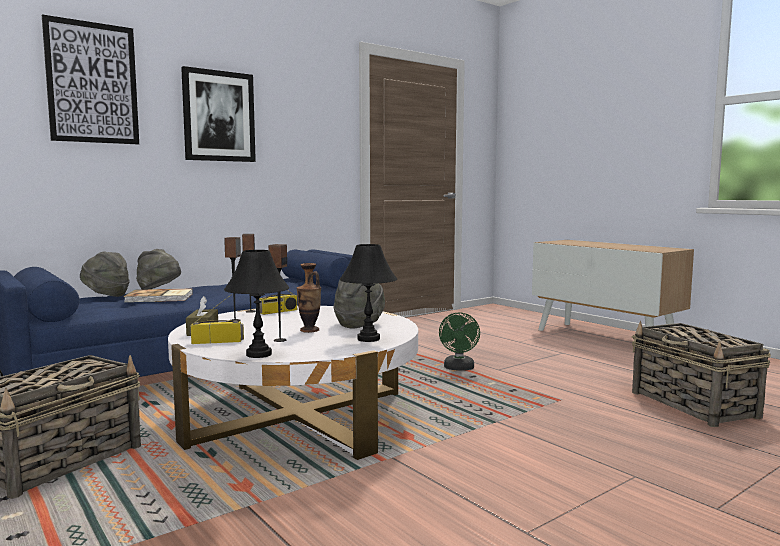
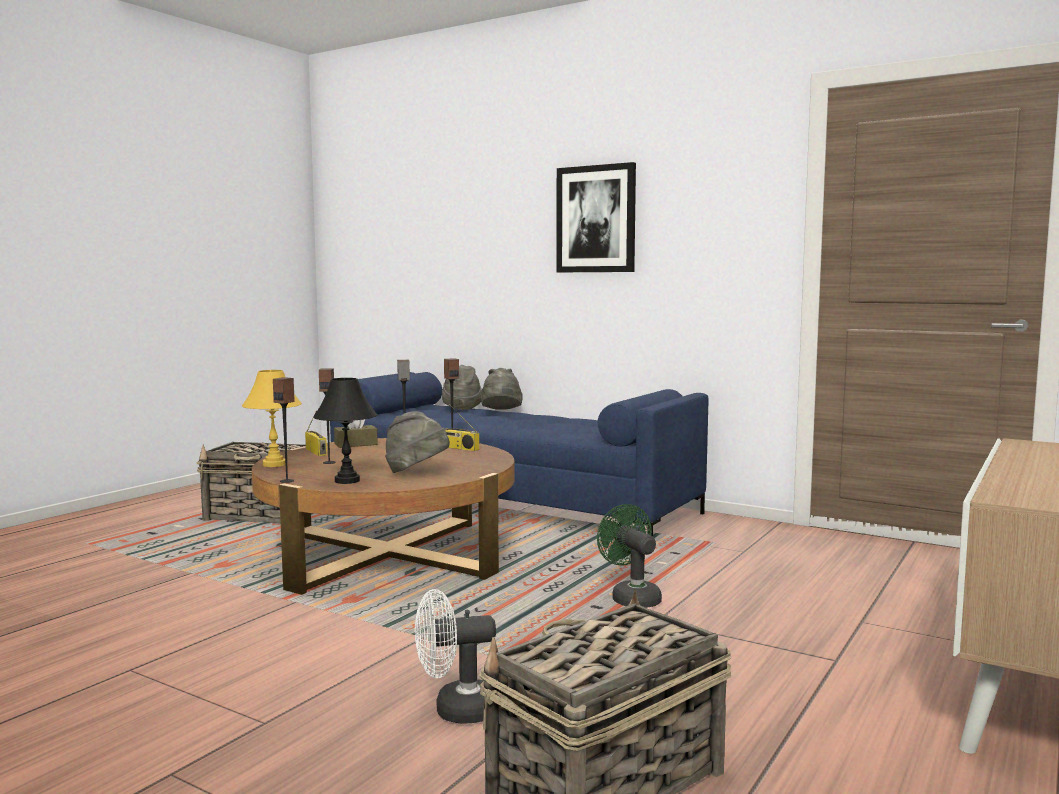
camera: 70 degrees right, 0 degrees up
picture [42,14,139,144] -> none
book [124,288,193,302] -> none
white coffee table [168,306,418,460] -> brown coffee table [252,438,515,595]
black table lamp [224,250,289,358] -> yellow table lamp [242,370,302,467]
vase [296,263,321,333] -> none
green fan [439,312,480,371] -> green fan turned 75 degrees clockwise [597,504,662,608]
none -> speaker [273,377,295,483]
none -> white fan [415,589,496,724]

